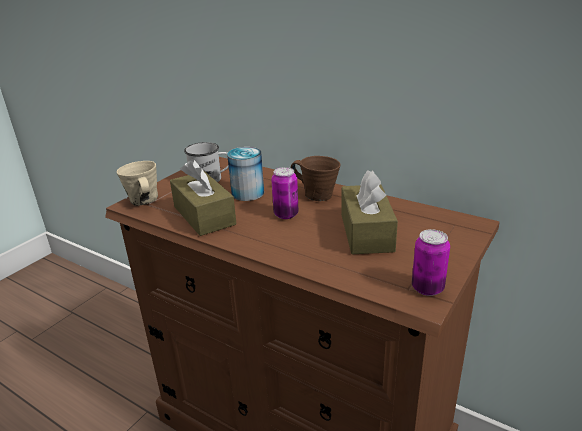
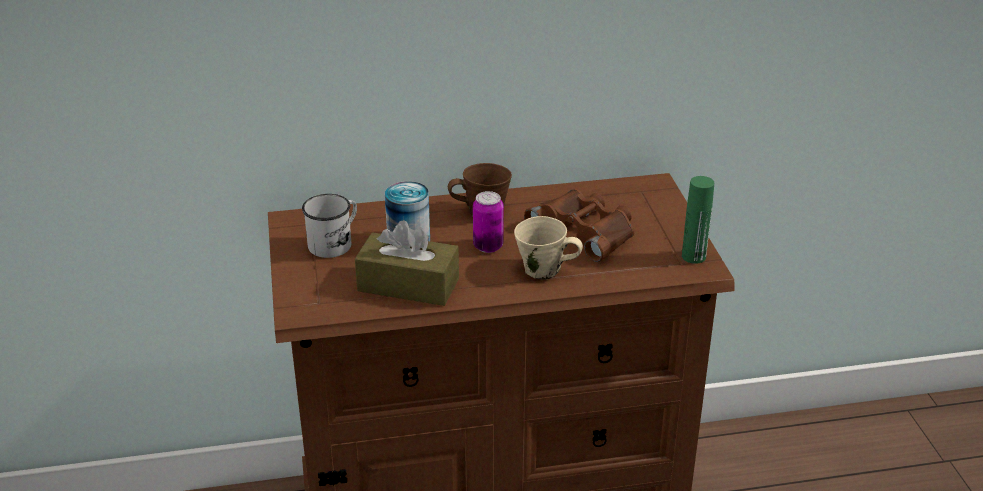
camera: 45 degrees left, 5 degrees up
beige mug [117,161,158,206] -> beige mug moved to [514,216,583,280]
brown tissue box [341,170,398,254] -> brown binoculars [524,189,634,262]
can [412,229,450,296] -> green bottle [682,176,714,264]

